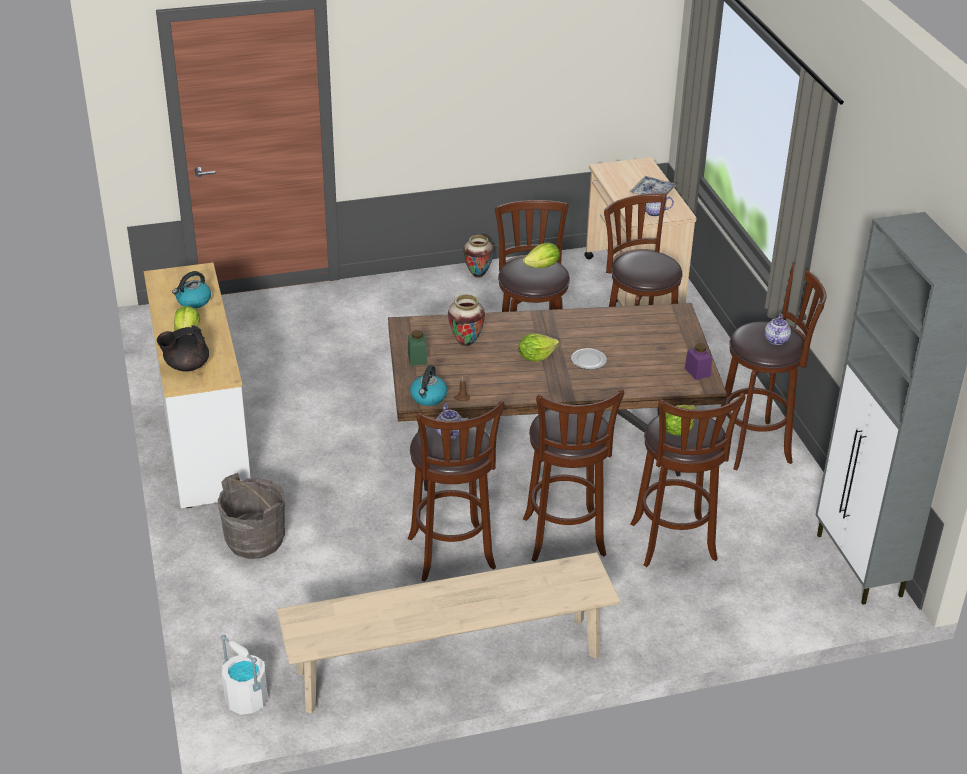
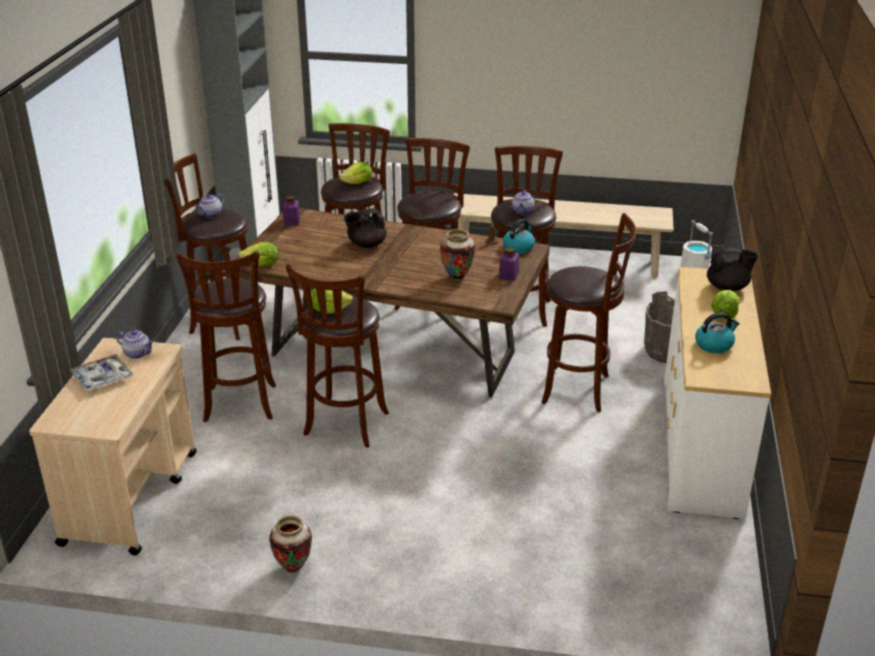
camera: 155 degrees left, 5 degrees down
green jar [408,330,428,366] -> purple jar [499,247,519,281]
lettuce [518,333,559,362] -> lettuce moved to [239,242,279,266]
plate [571,348,607,370] -> black teapot [344,208,387,248]
none -> brown stool [541,213,636,412]

